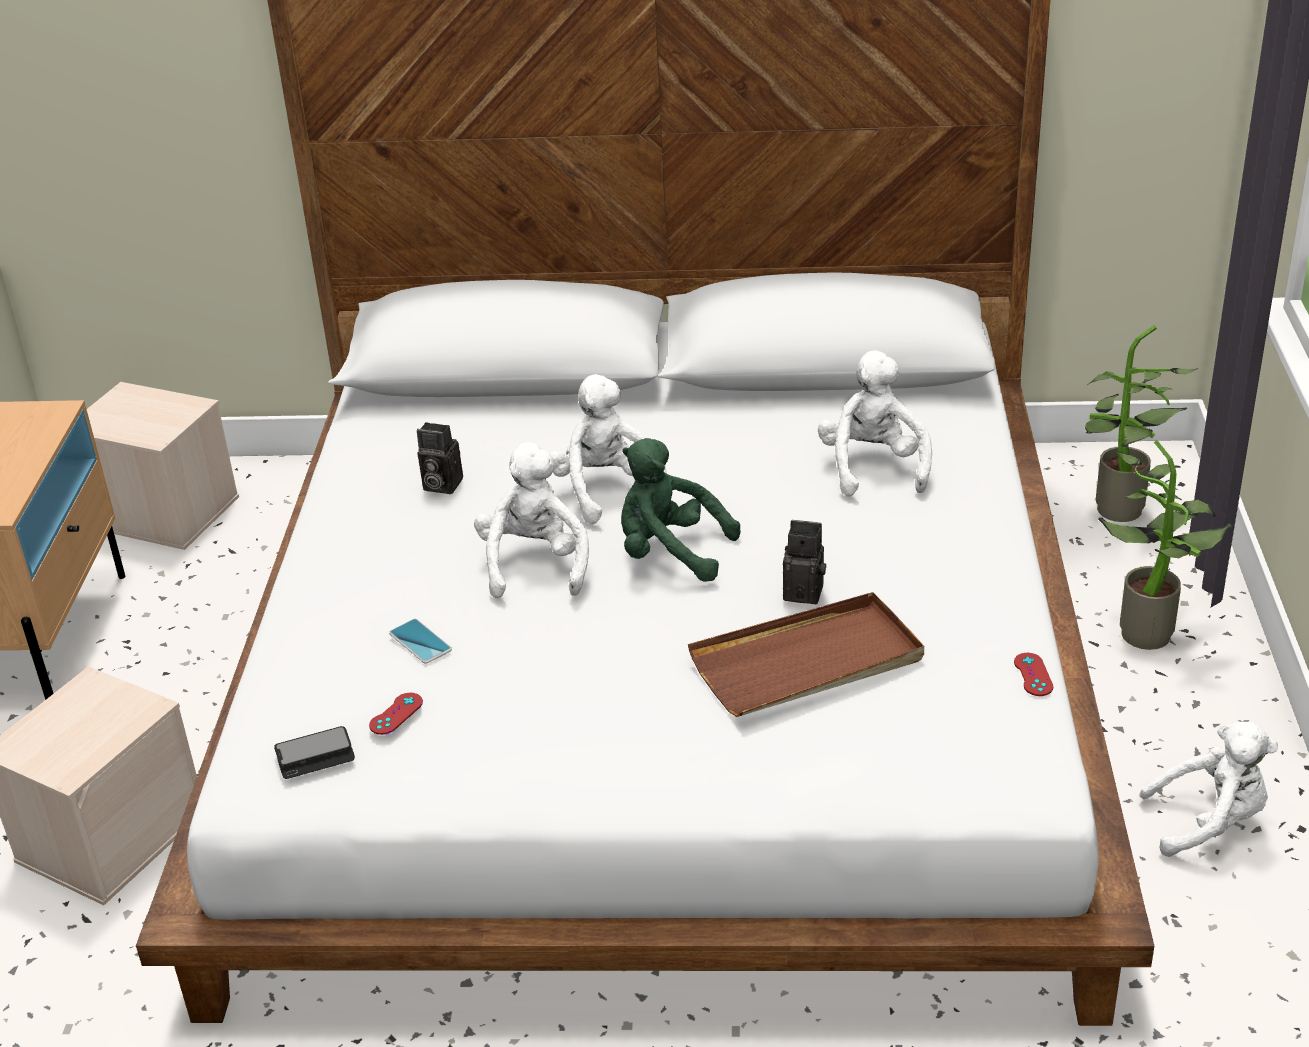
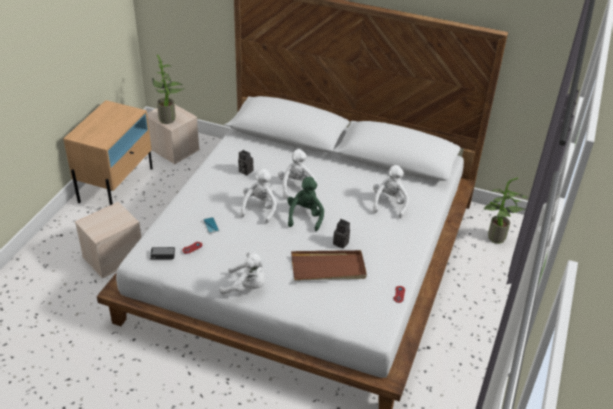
camera: 15 degrees right, 5 degrees up
green plush toy [621,438,740,582] -> green plush toy turned 60 degrees clockwise [287,177,324,231]
potted plant [1098,440,1231,650] -> potted plant moved to [152,54,185,124]
white plush toy [1139,721,1278,857] -> white plush toy moved to [219,252,265,294]

